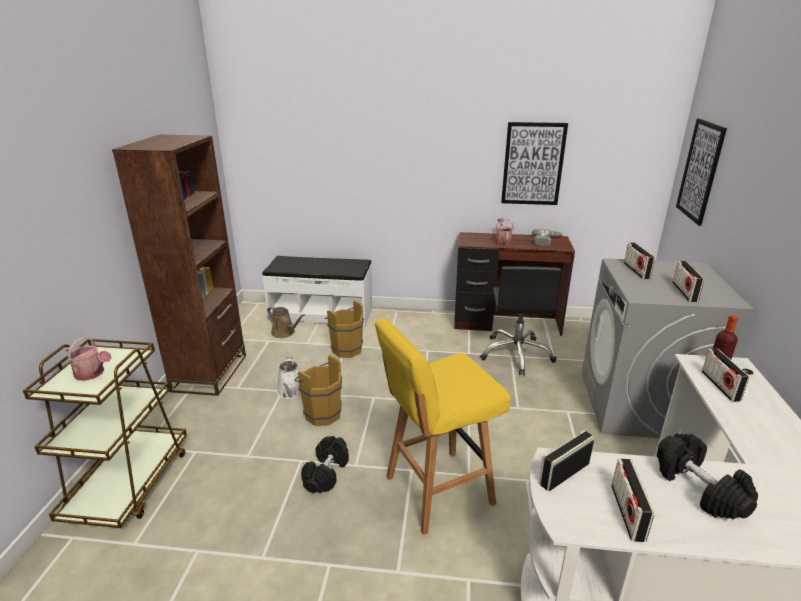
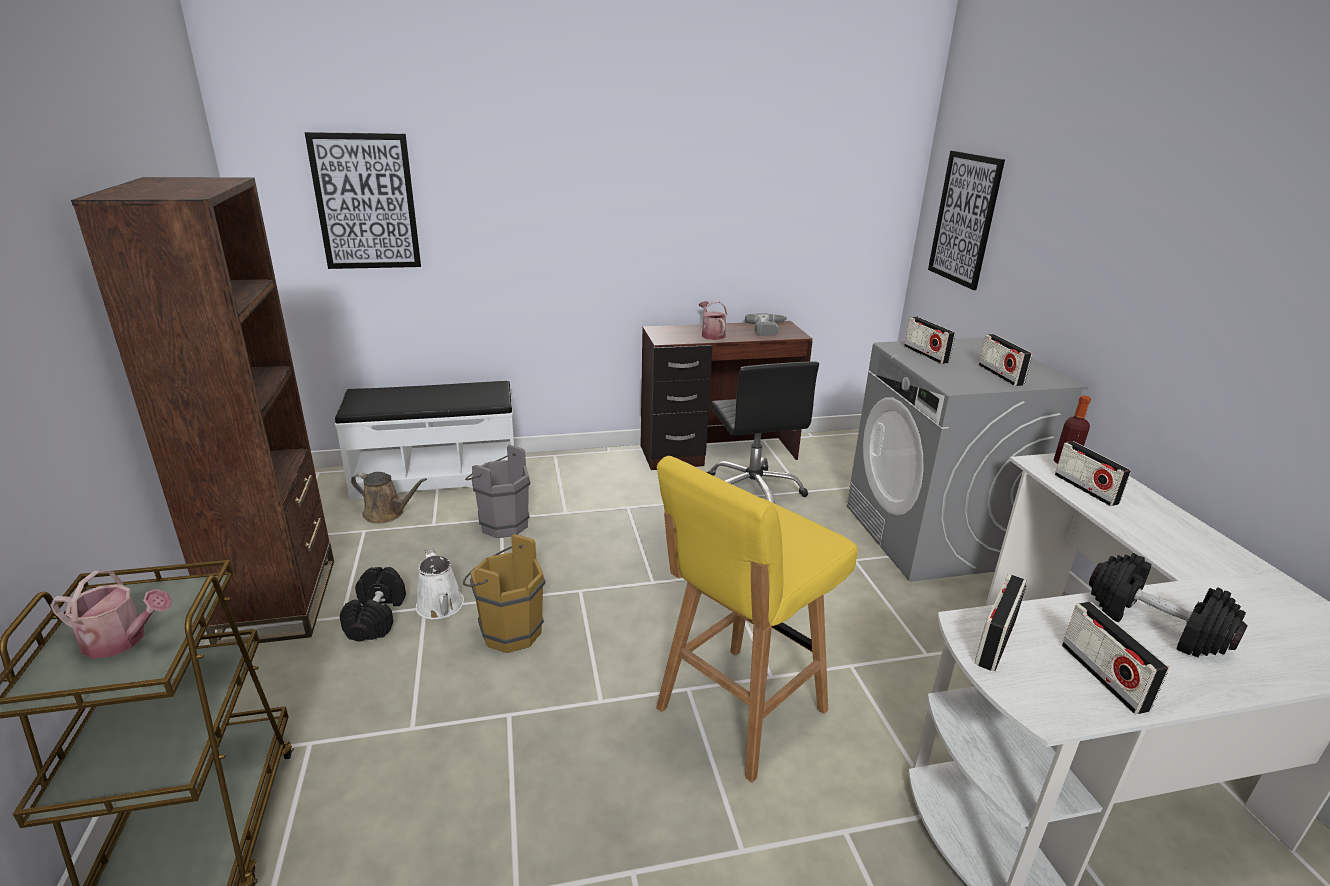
camera: 20 degrees left, 0 degrees up
black dumbbell [301,436,349,493] -> black dumbbell moved to [340,567,406,642]
brown bucket [325,300,364,358] -> grey bucket [465,445,530,538]
picture [501,122,568,205] -> picture moved to [305,132,421,269]

